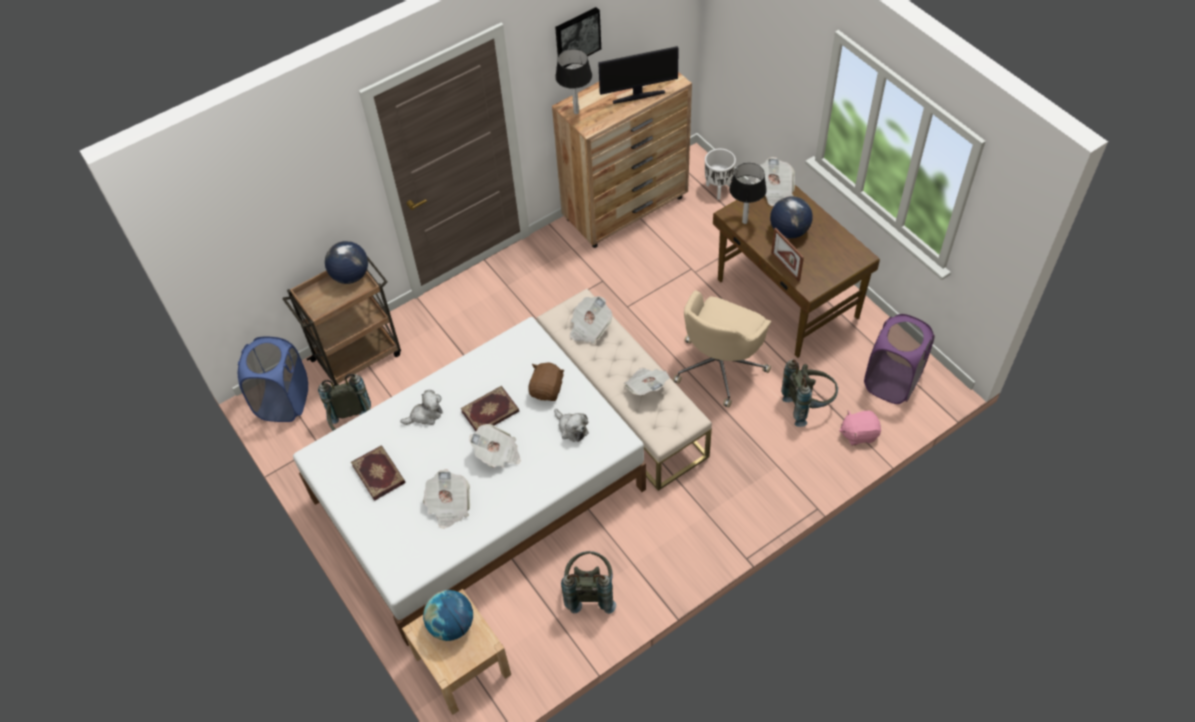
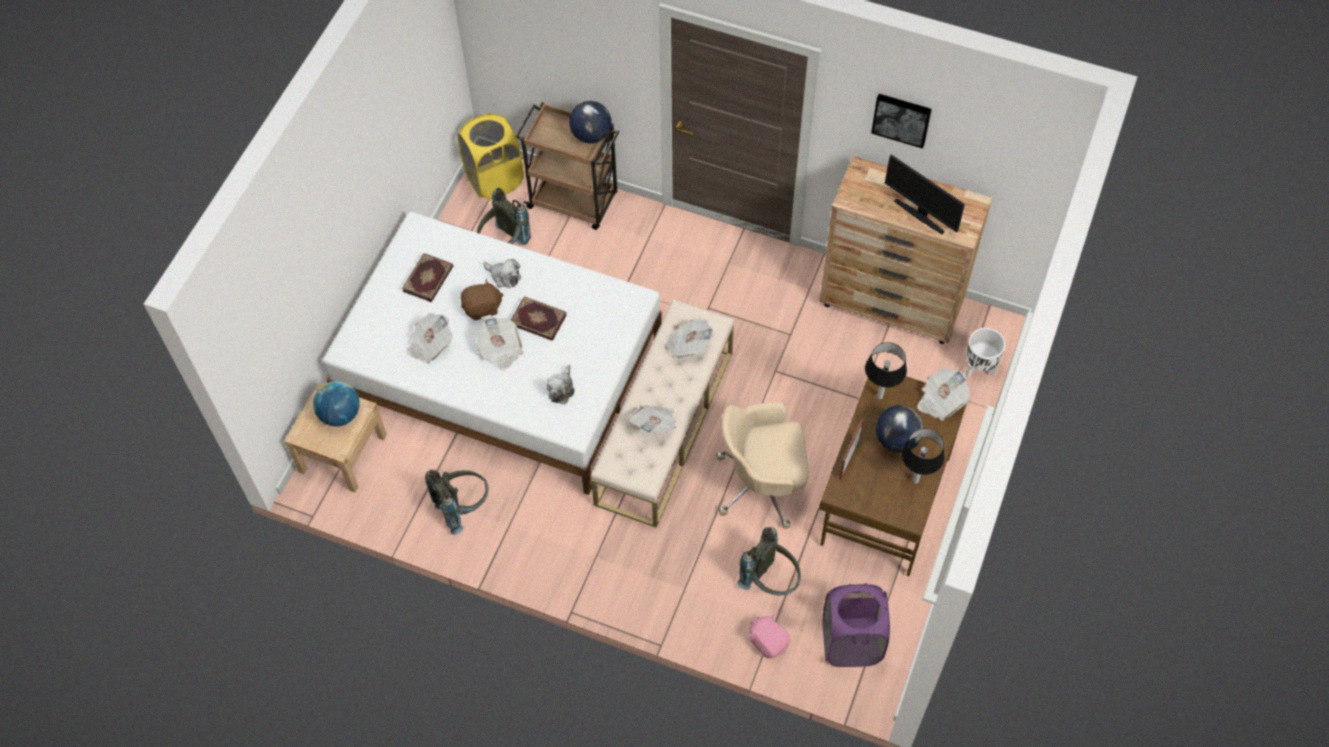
camera: 55 degrees right, 5 degrees up
blue laundry basket [238,337,308,422] -> yellow laundry basket [458,113,524,200]
brown plush toy [528,362,565,401] -> brown plush toy moved to [461,279,504,320]
table lamp [555,49,592,114] -> table lamp moved to [901,428,945,484]

